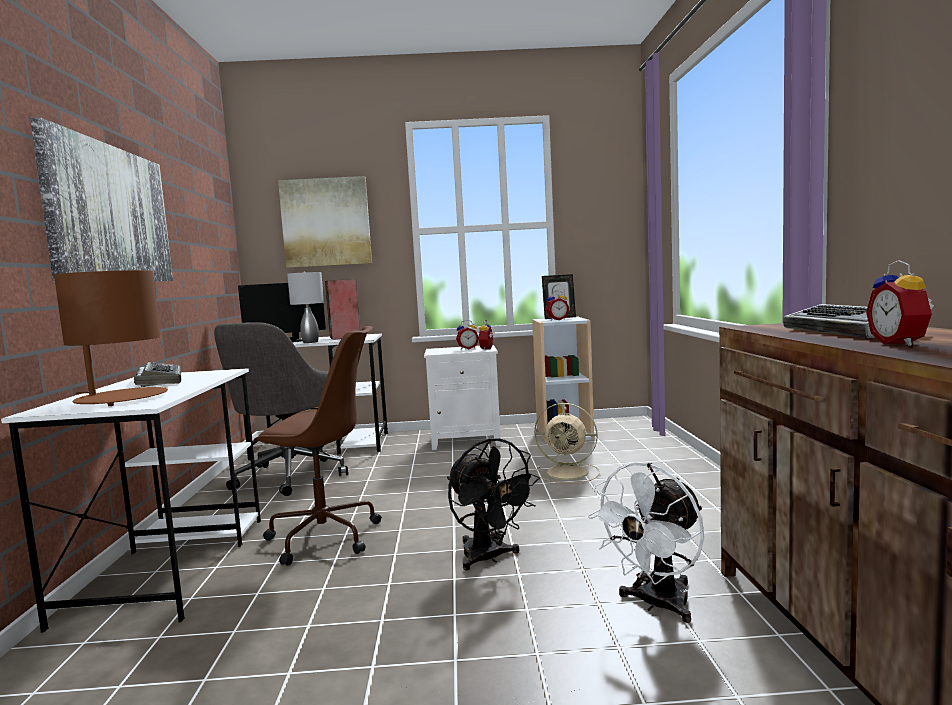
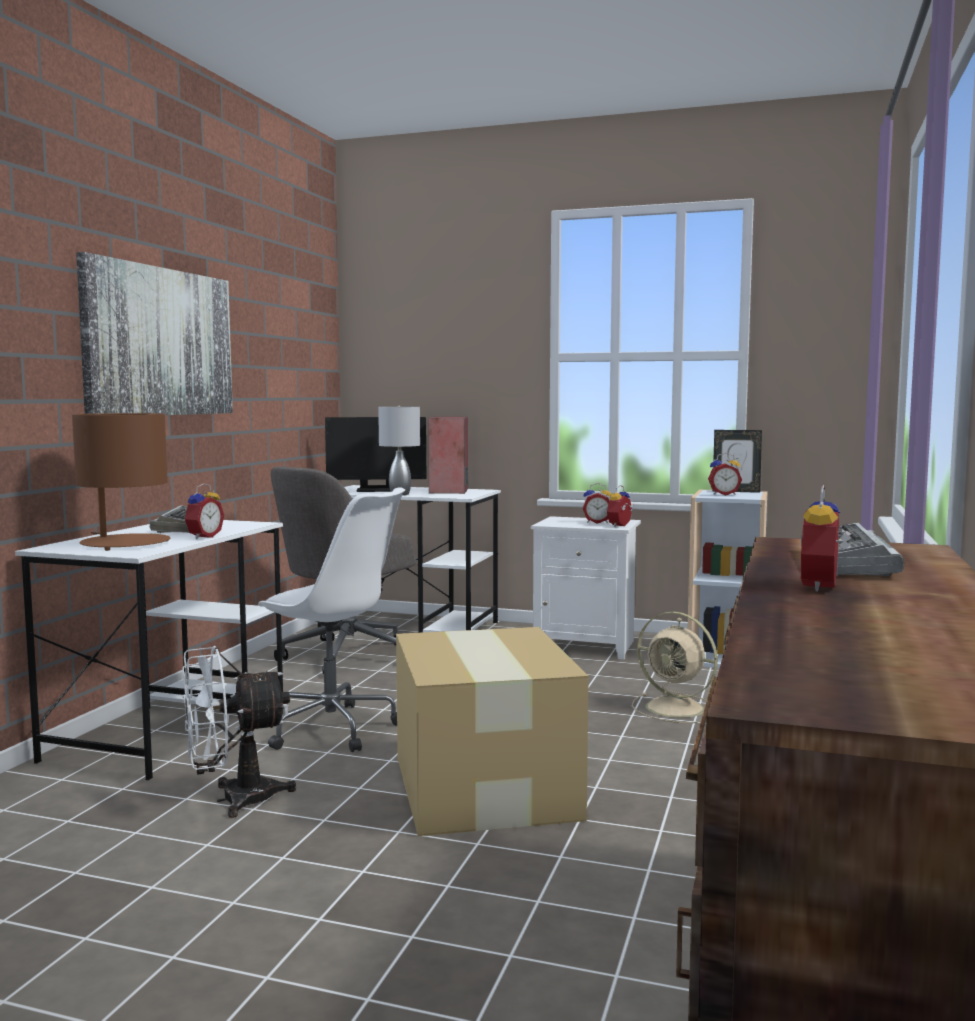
camera: 20 degrees right, 0 degrees up
brown office chair [253,326,382,565] -> white office chair [258,487,405,752]
picture [278,176,372,268] -> none
black fan [447,438,540,570] -> cardboard box [396,627,589,836]
white fan [588,462,704,623] -> white fan moved to [182,646,296,818]
none -> alarm clock [184,483,224,539]

